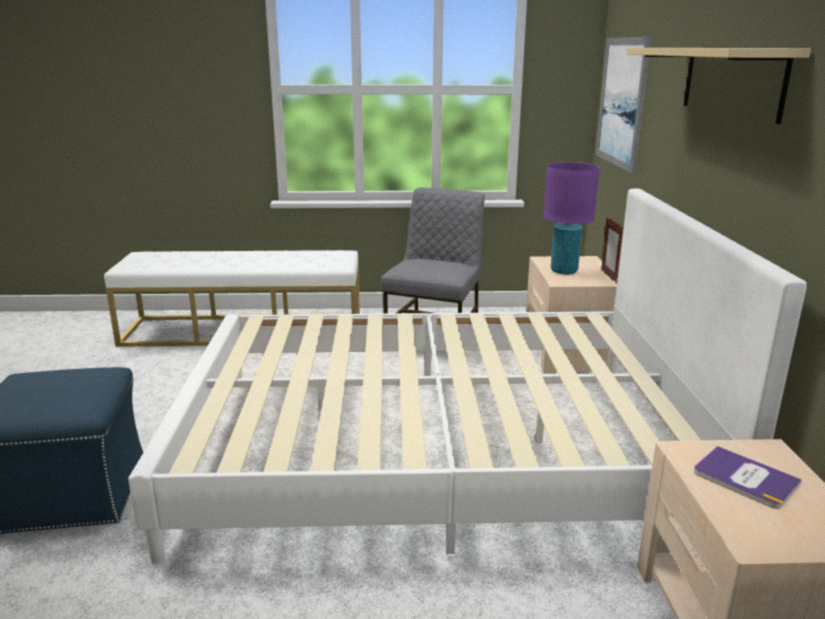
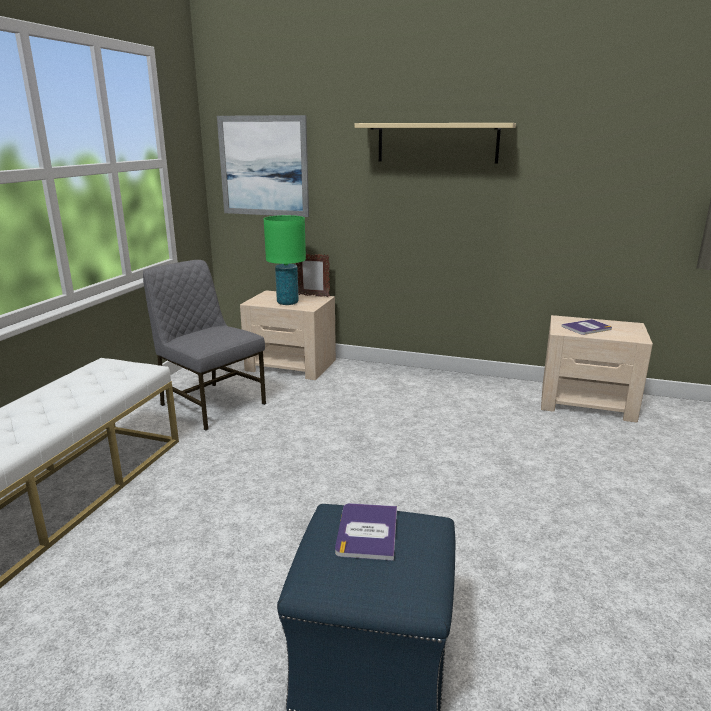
camera: 70 degrees left, 0 degrees up
white bed [128,188,807,564] -> none
purple table lamp [544,162,600,275] -> green table lamp [263,215,306,305]
none -> book [335,503,397,561]

